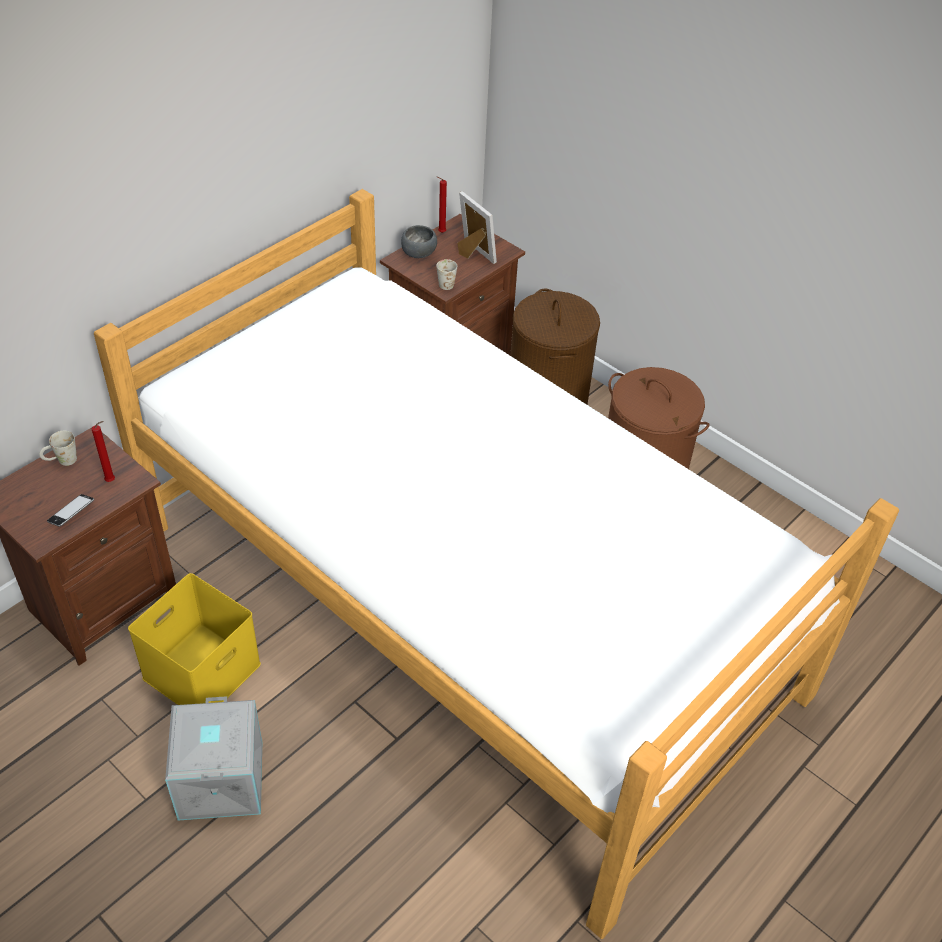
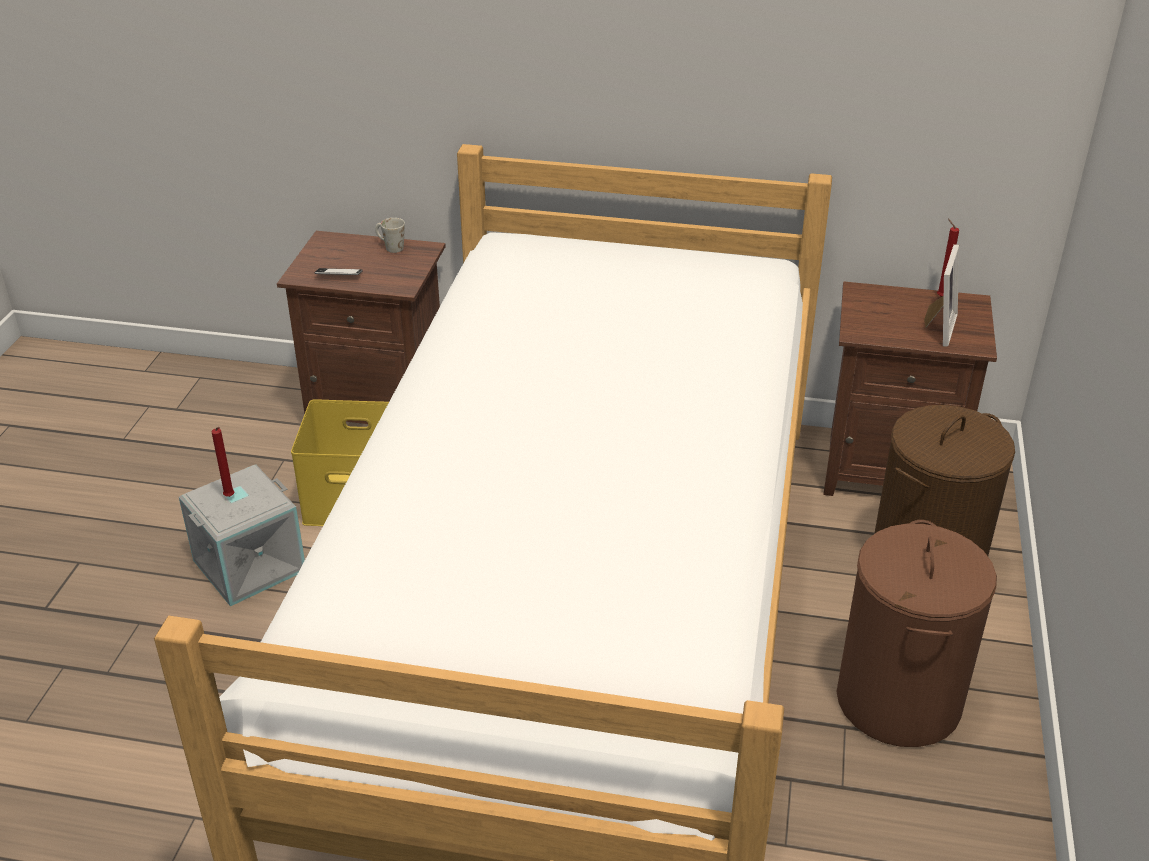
camera: 60 degrees right, 10 degrees down
red candle [91,421,115,482] -> red candle moved to [211,427,235,497]
grey bowl [401,225,437,258] -> none
white mug [436,259,457,290] -> none

